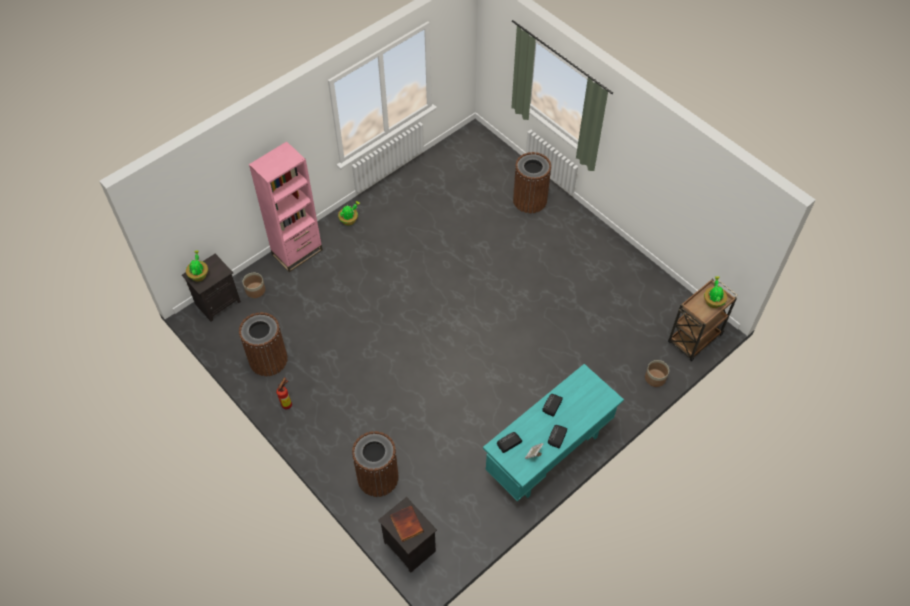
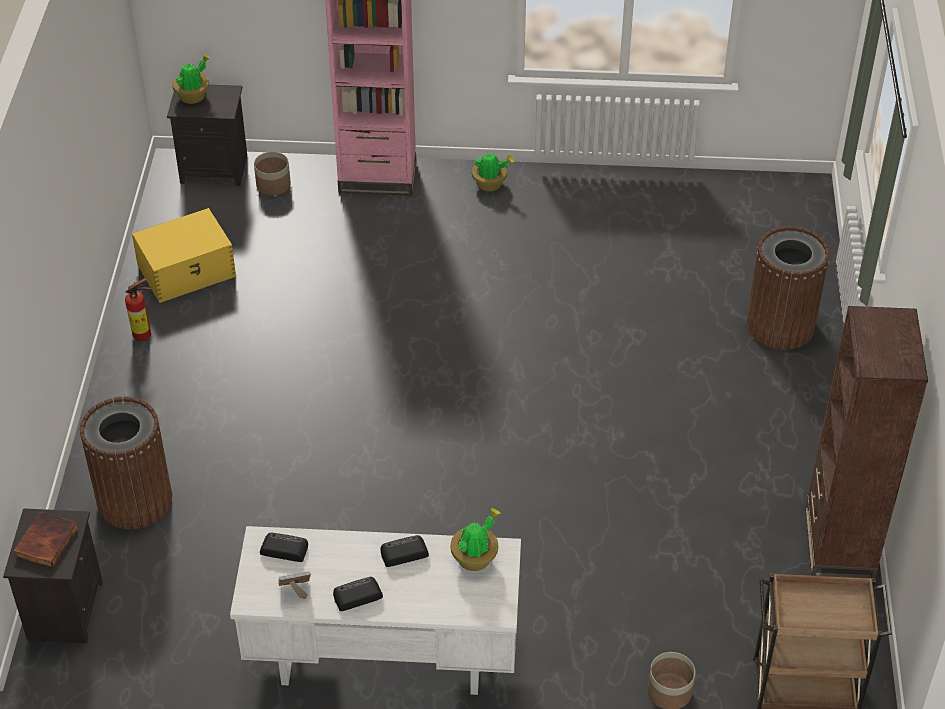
camera: 45 degrees right, 10 degrees down
brown trash can [239,312,288,376] -> yellow storage box [132,208,236,303]
turquoise desk [483,364,624,501] -> white desk [230,526,521,695]
potted plant [704,276,727,308] -> potted plant moved to [451,508,500,571]
none -> brown bookcase [805,306,928,579]

